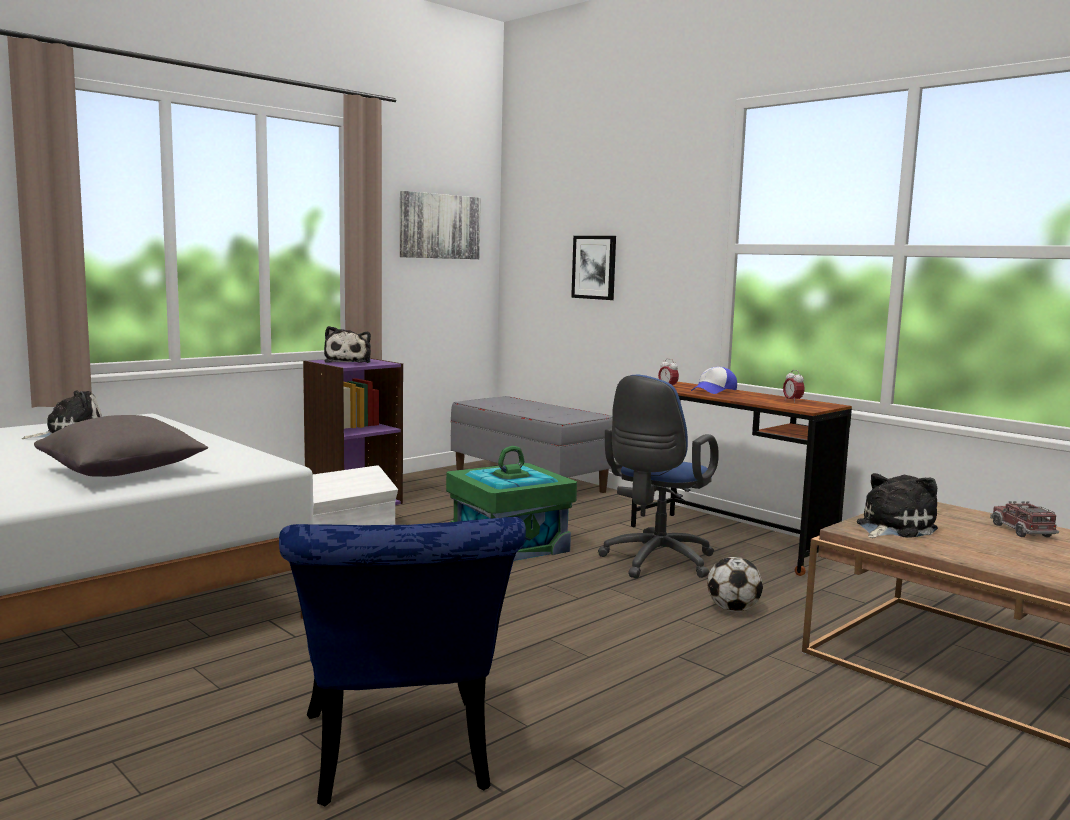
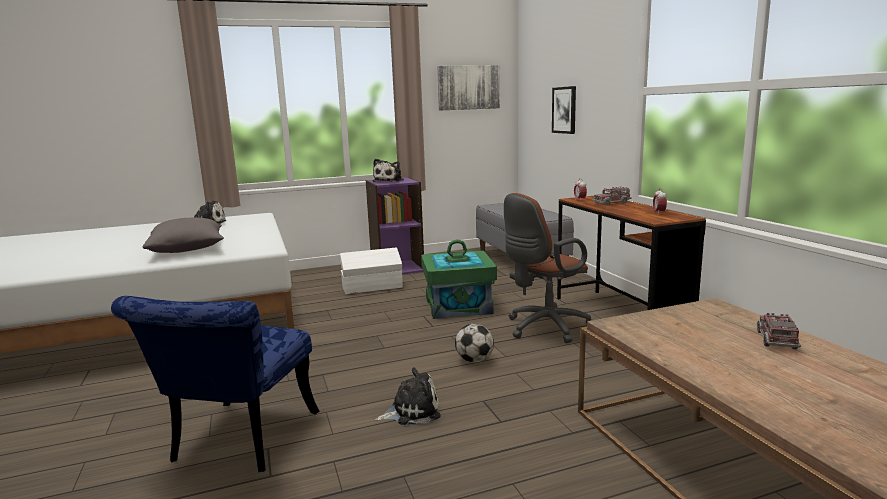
camera: 25 degrees right, 5 degrees up
blue office chair [598,375,719,578] -> brown office chair [504,193,593,343]
cap [691,367,737,394] -> toy truck [593,187,632,206]
football [707,557,763,612] -> football moved to [455,324,494,363]
plush toy [857,473,938,538] -> plush toy moved to [375,367,441,425]

